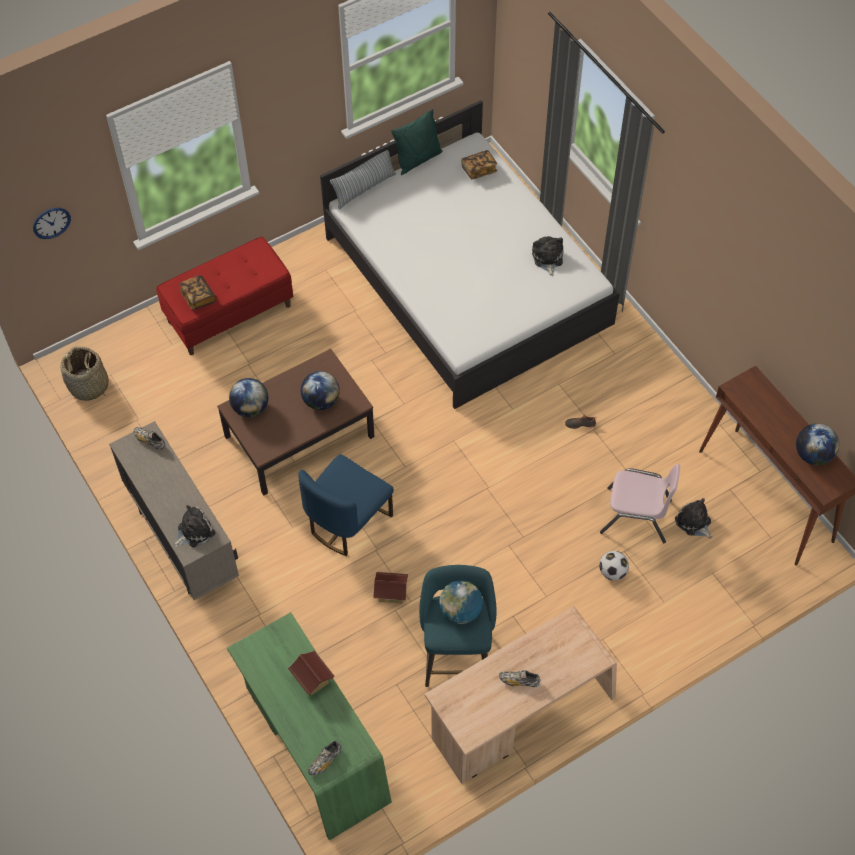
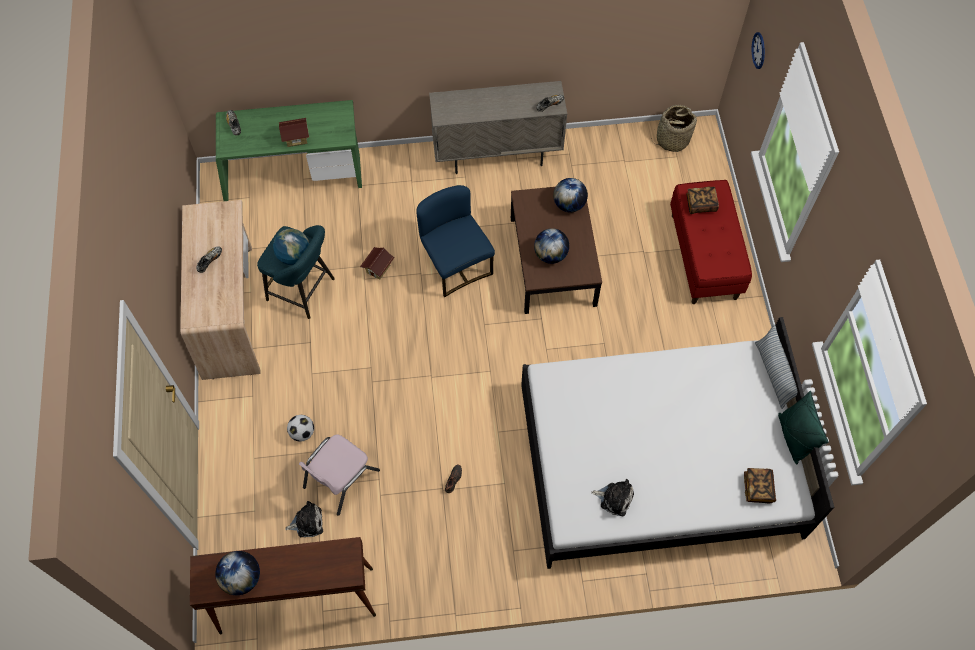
camera: 115 degrees right, 5 degrees up
plush toy [173,505,215,548] -> none

